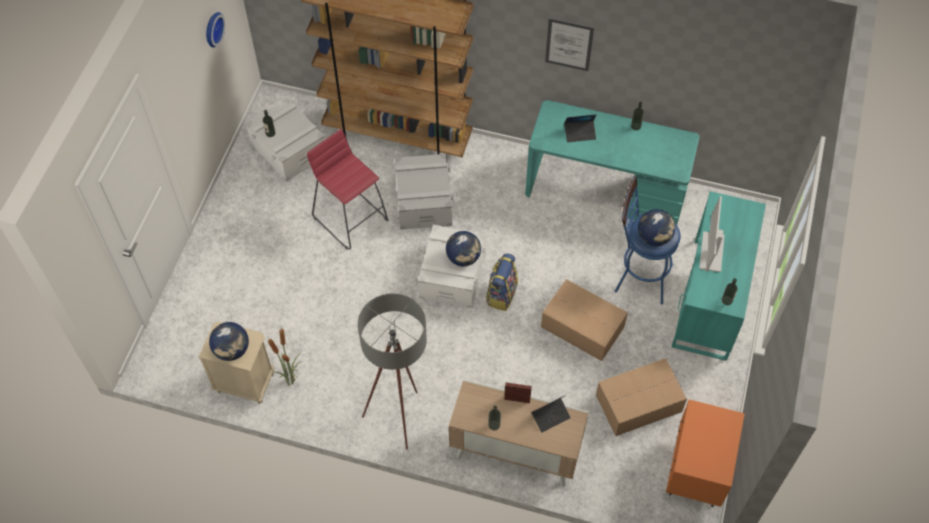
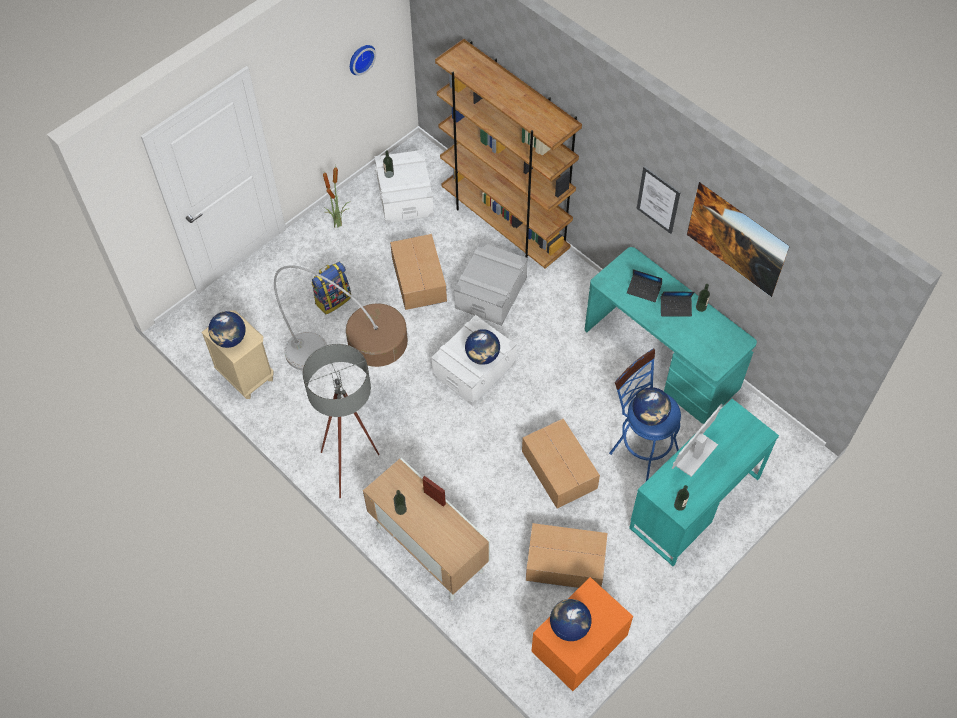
camera: 30 degrees right, 0 degrees up
potted plant [268,328,302,386] -> potted plant moved to [323,168,351,227]
red stool [307,129,388,250] -> cardboard box [390,234,447,310]
backpack [486,253,518,311] -> backpack moved to [311,262,351,315]
laptop [531,395,571,433] -> laptop moved to [661,291,695,317]
none -> floor lamp [274,265,408,370]
none -> globe [550,599,592,641]
none -> picture [687,182,790,297]

